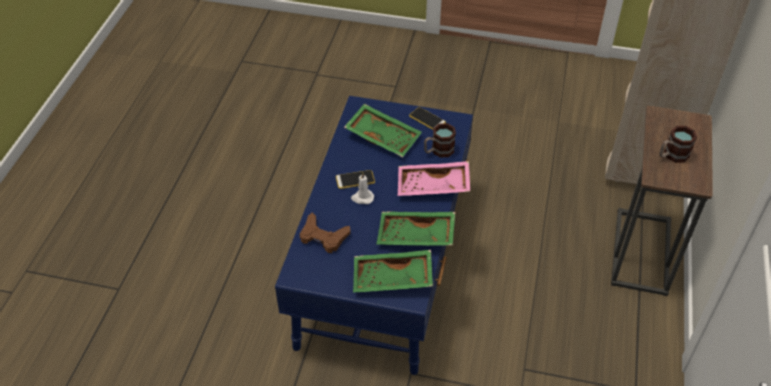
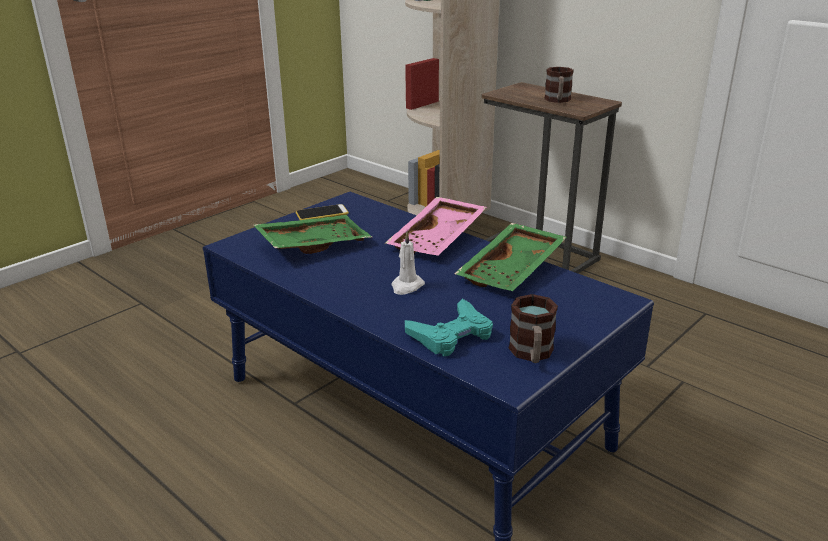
camera: 60 degrees left, 20 degrees down
brown game controller [300,213,351,253] -> turquoise game controller [405,299,493,357]
phone [336,170,375,189] -> none
green tray [353,250,433,293] -> none
mug [424,123,456,158] -> mug moved to [509,294,558,363]

